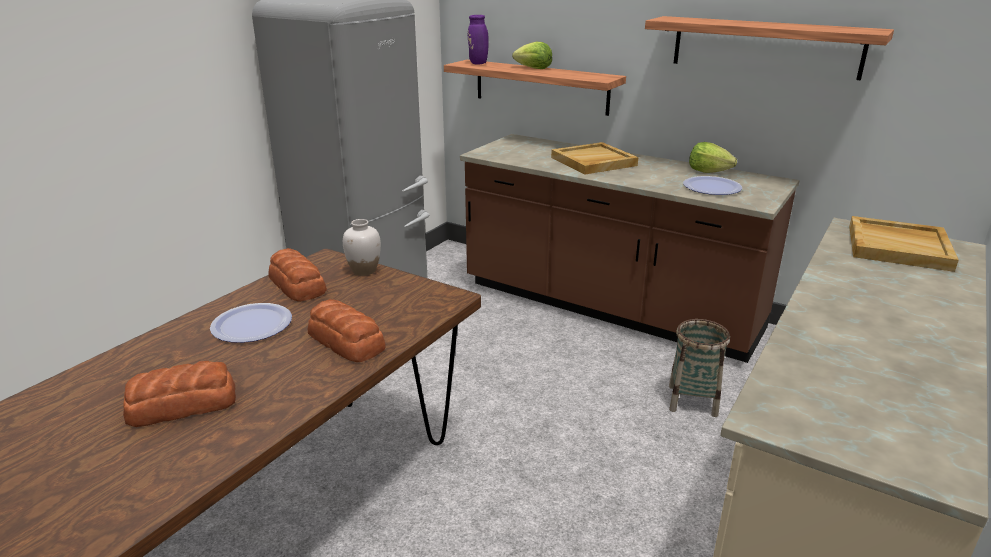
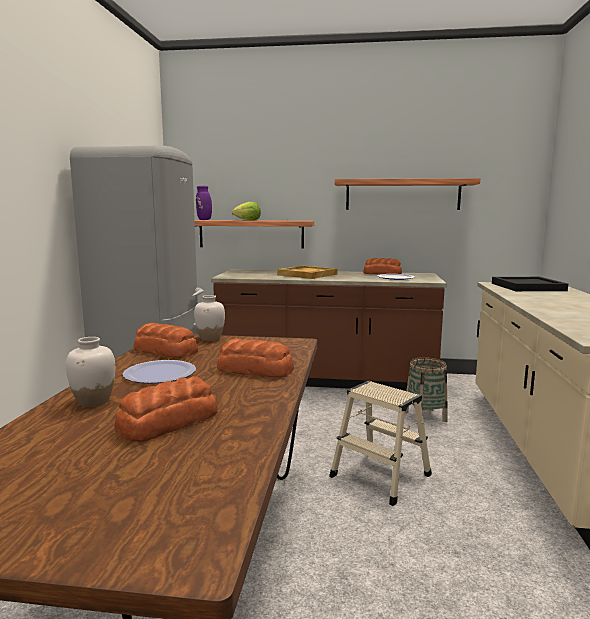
camera: 25 degrees left, 15 degrees down
lettuce [689,142,737,173] -> bread [363,258,402,274]
beige tray [849,216,958,272] -> black tray [492,277,568,291]
none -> white vase [66,337,115,407]
none -> beige step ladder [329,380,432,506]

